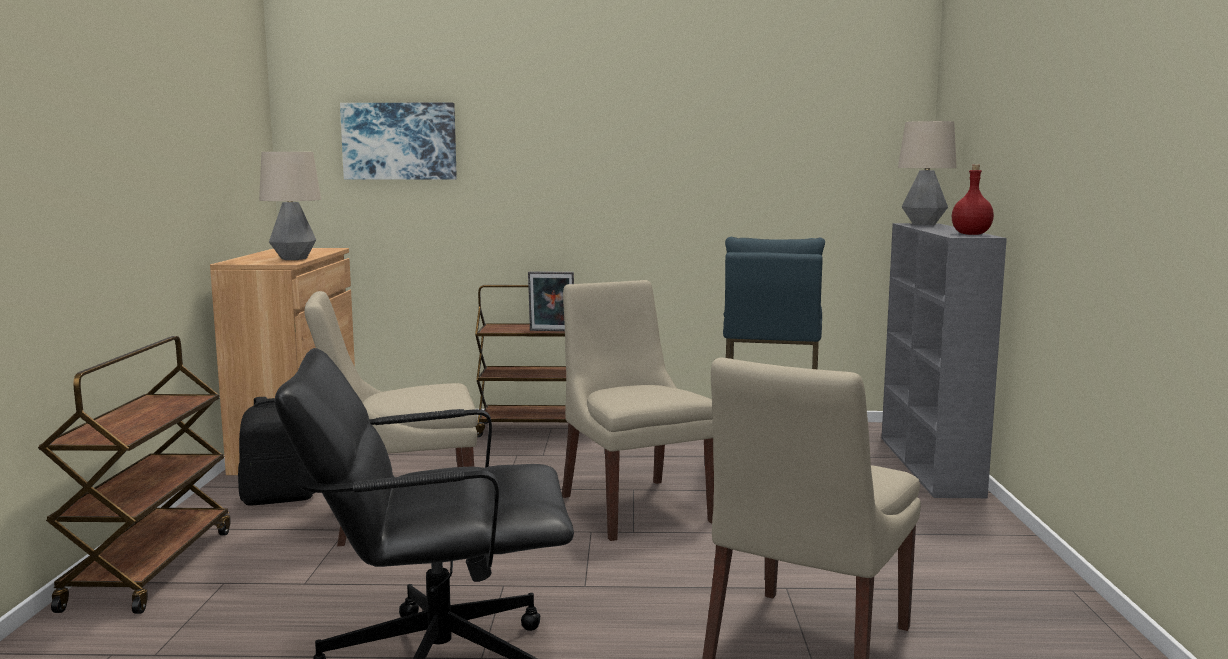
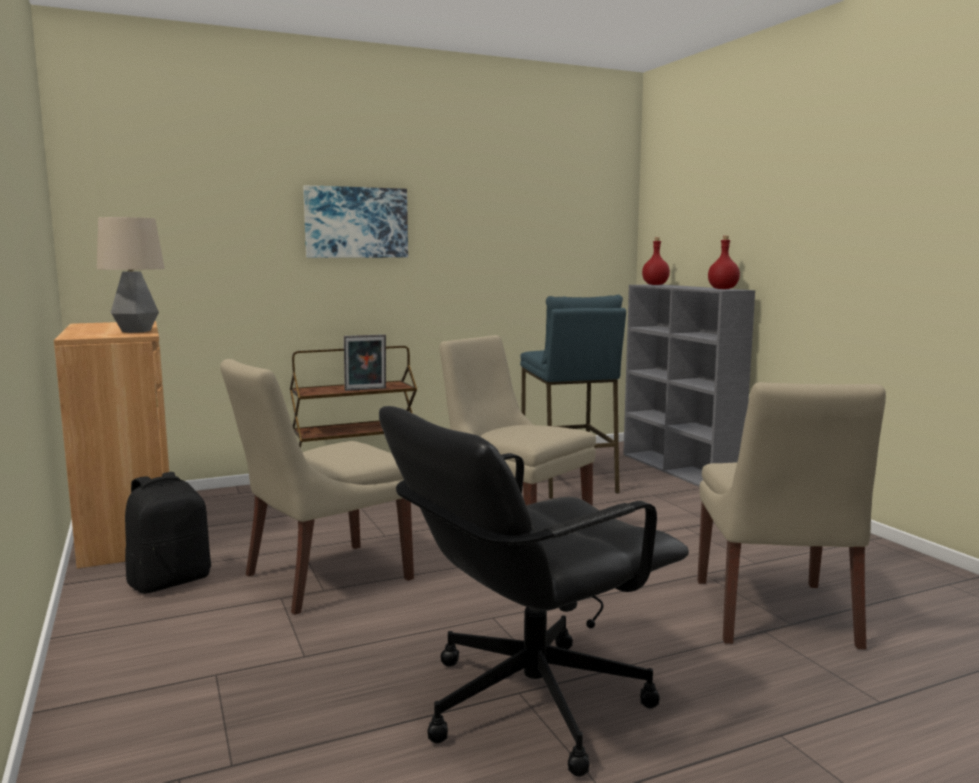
camera: 25 degrees left, 0 degrees up
brown cart [38,336,231,614] -> none
picture [340,103,457,180] -> picture moved to [303,185,408,258]
table lamp [898,121,957,225] -> red bottle [642,237,670,285]

